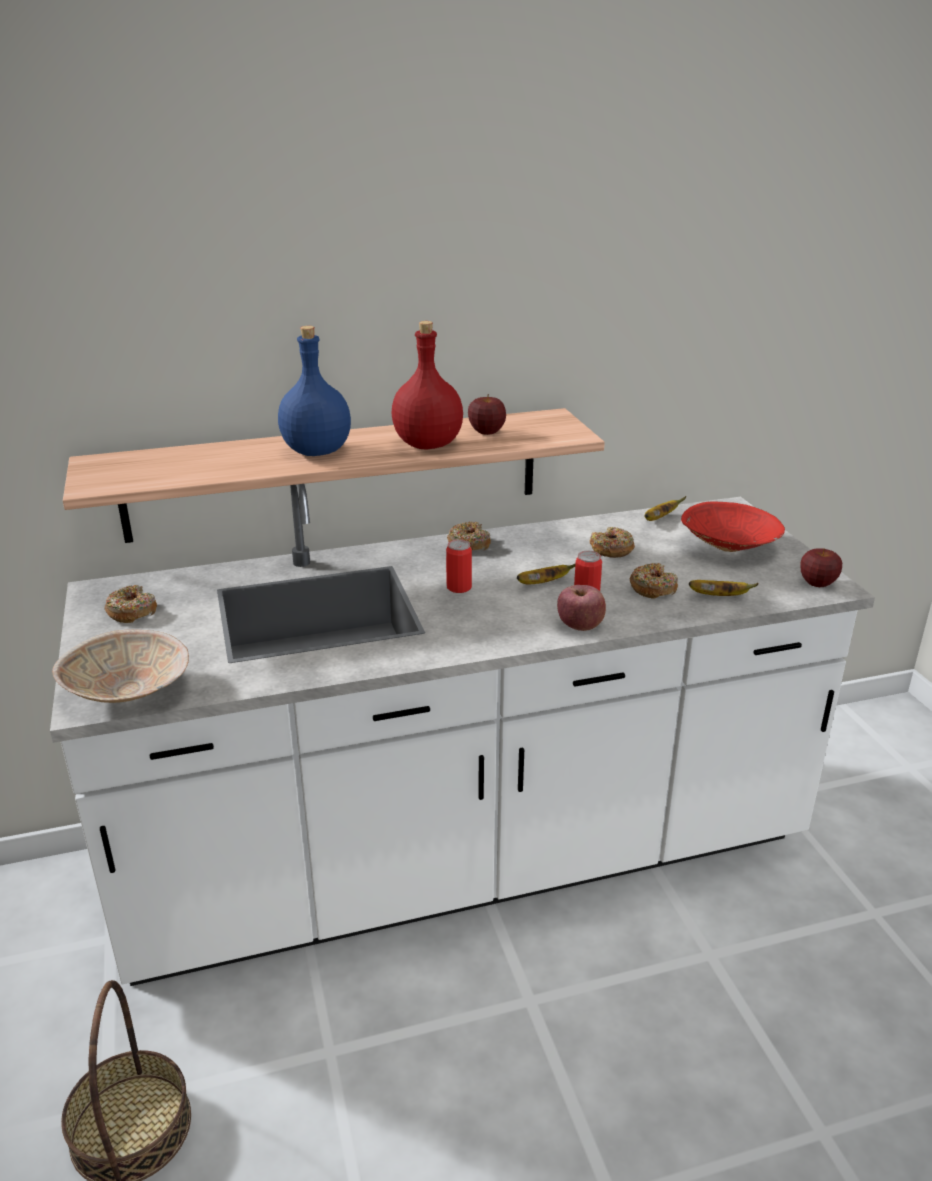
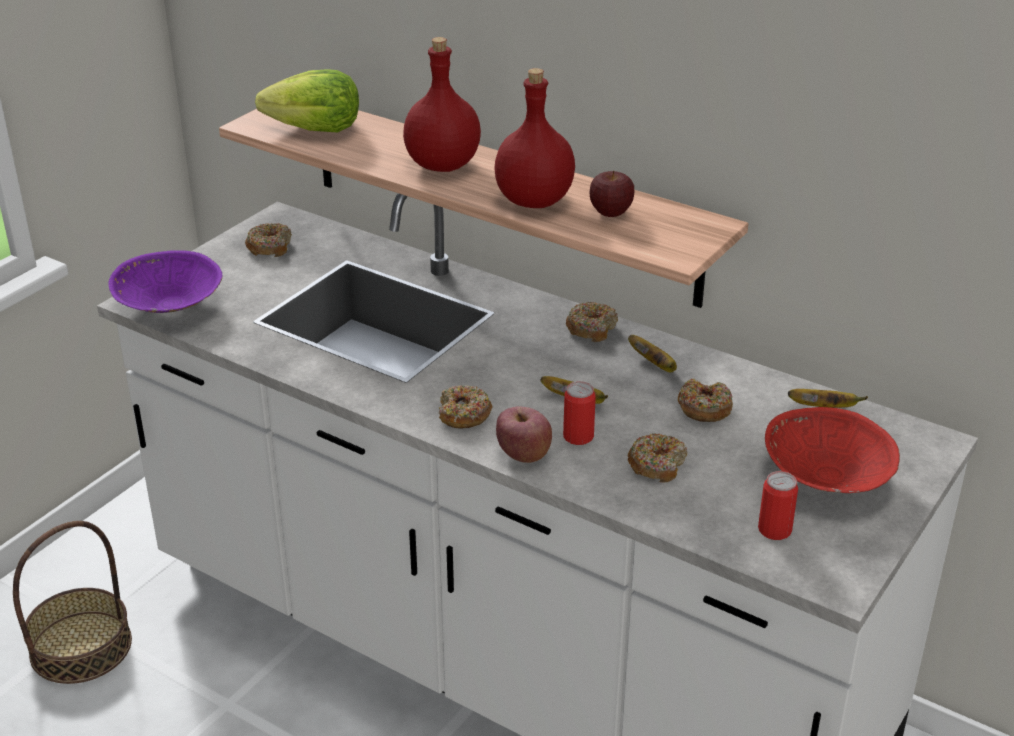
camera: 50 degrees right, 5 degrees up
beige bowl [52,630,189,703] -> purple bowl [109,250,223,313]
blue bottle [278,326,351,456] -> red bottle [403,37,481,172]
can [446,539,472,593] -> can moved to [758,471,798,540]
banana [689,580,759,596] -> banana moved to [628,335,677,373]
apple [800,548,842,587] -> none
none -> lettuce [255,69,359,133]
none -> donut [439,385,493,428]

